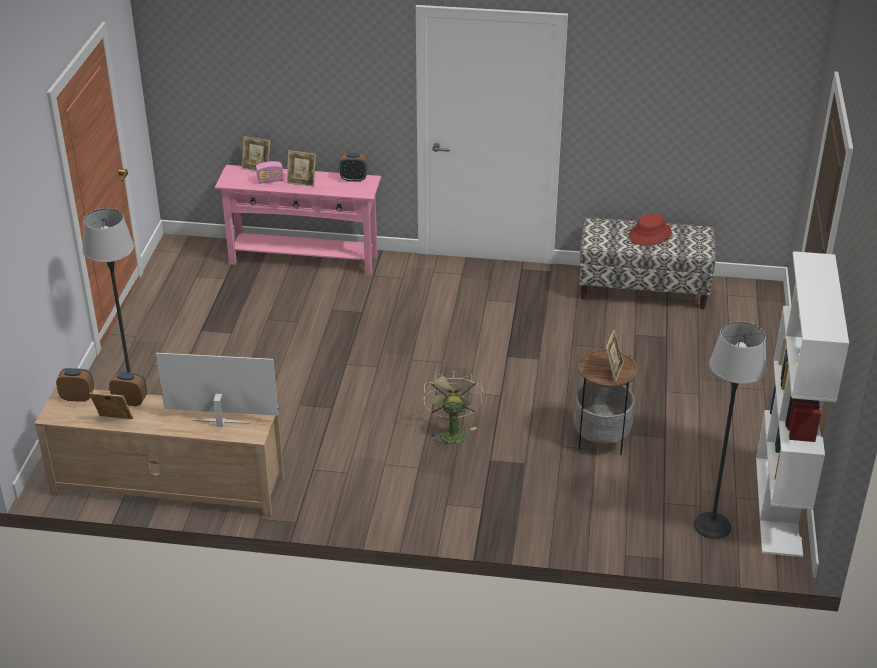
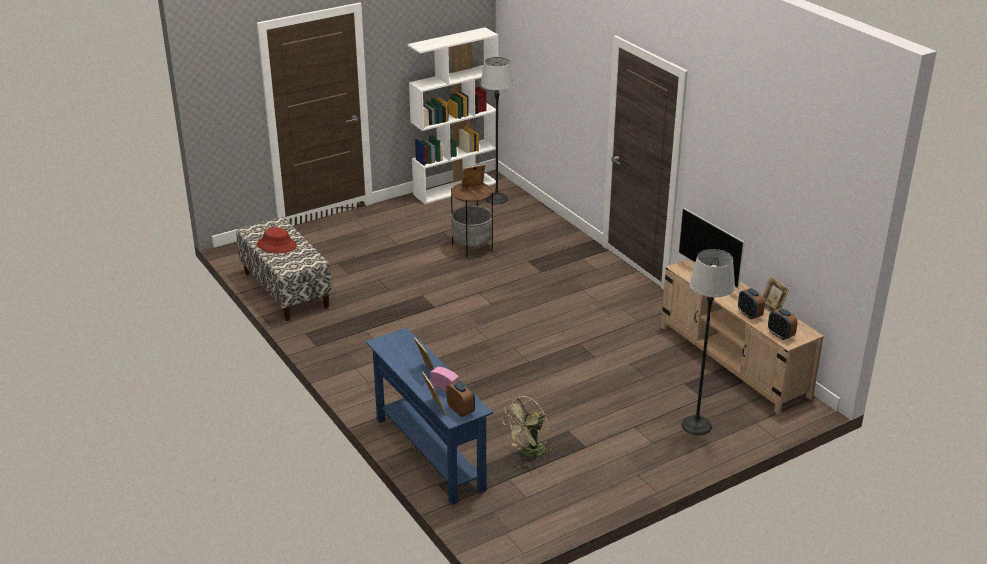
camera: 130 degrees left, 5 degrees down
pink console table [214,165,381,275] -> blue console table [366,328,493,505]
alarm clock [339,153,367,182] -> alarm clock moved to [447,381,475,417]
green fan [423,370,484,450] -> green fan moved to [502,396,553,462]

